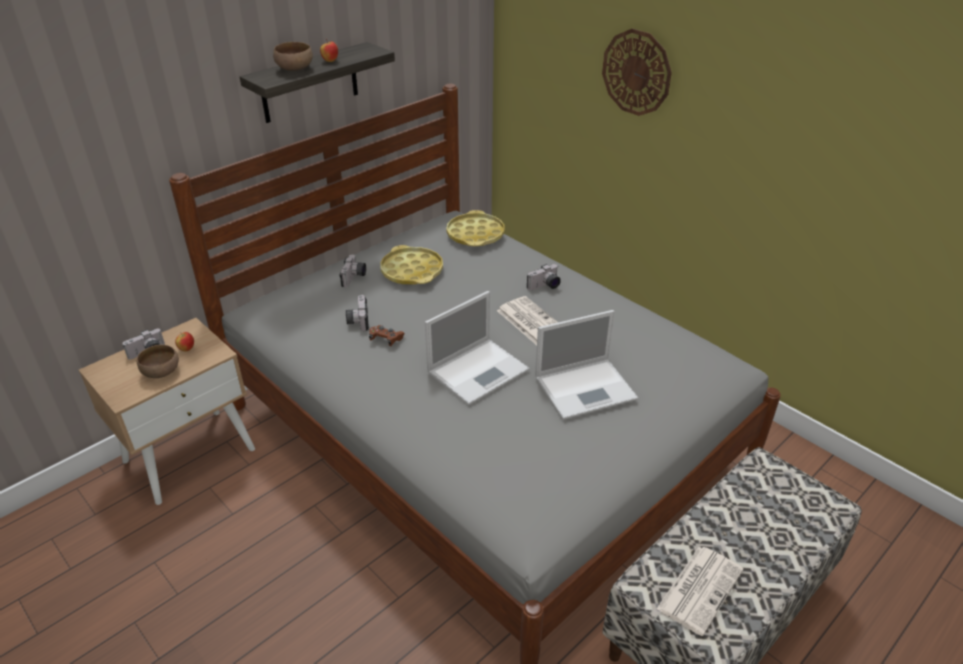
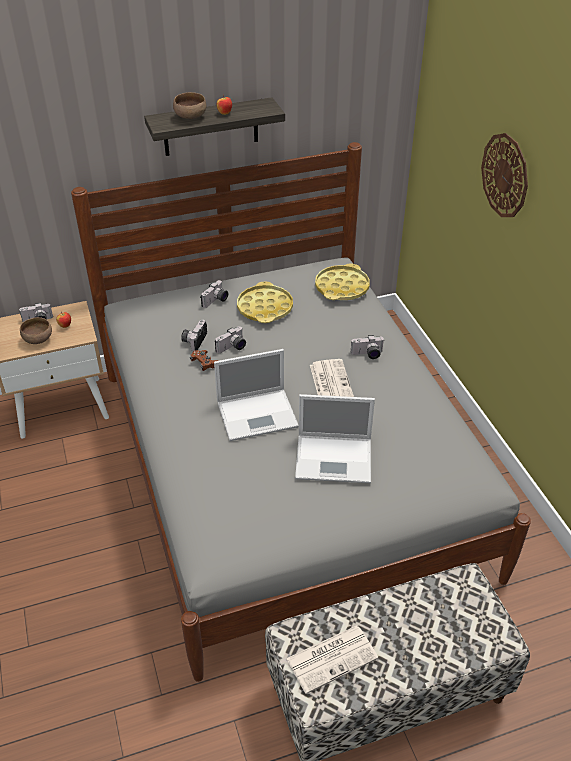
camera: 25 degrees right, 5 degrees up
none -> camera [215,326,246,353]

